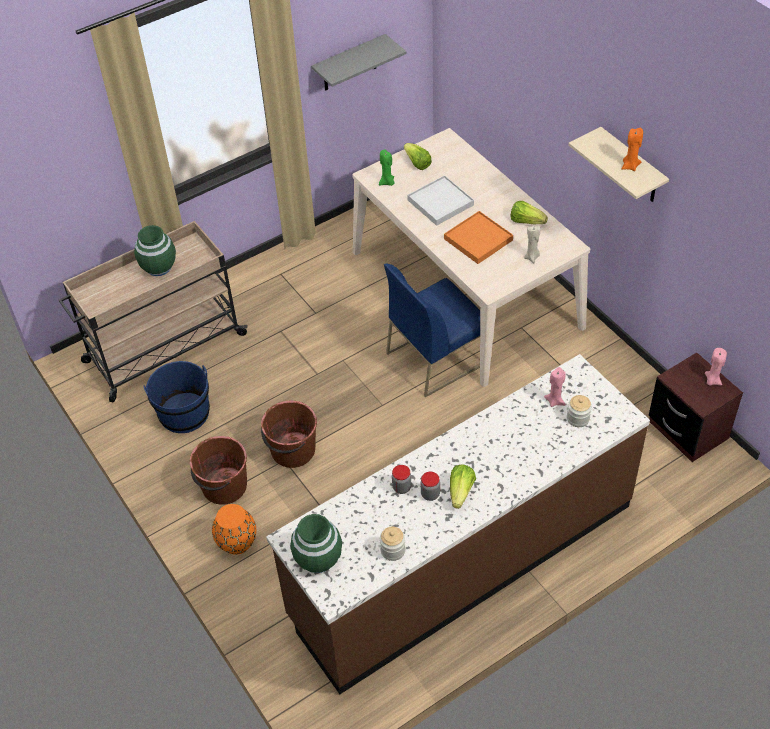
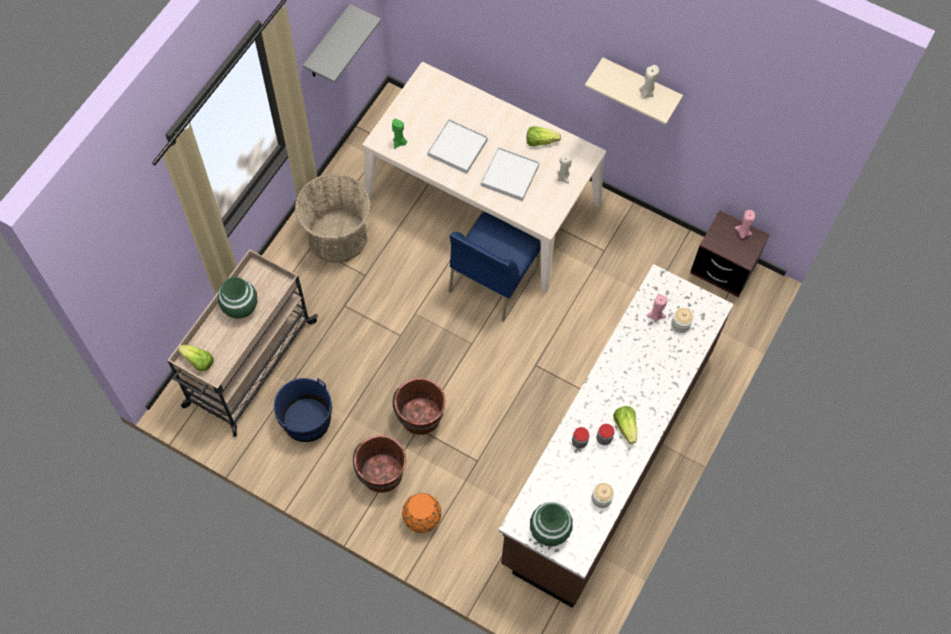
camera: 30 degrees left, 15 degrees up
lettuce [404,143,432,170] -> lettuce moved to [178,345,214,371]
orange tray [444,211,513,264] -> white tray [481,147,539,201]
orange candle [622,128,643,171] -> beige candle [639,65,659,99]
none -> basket [295,173,371,263]

